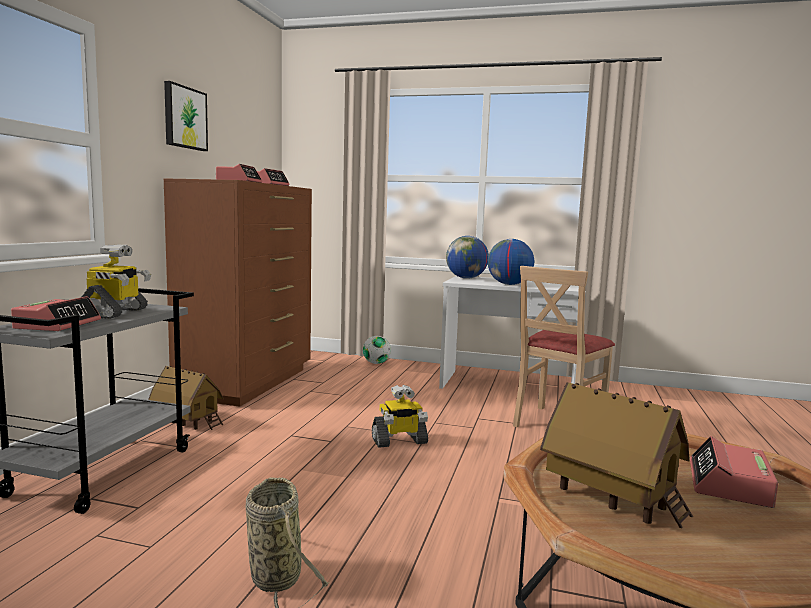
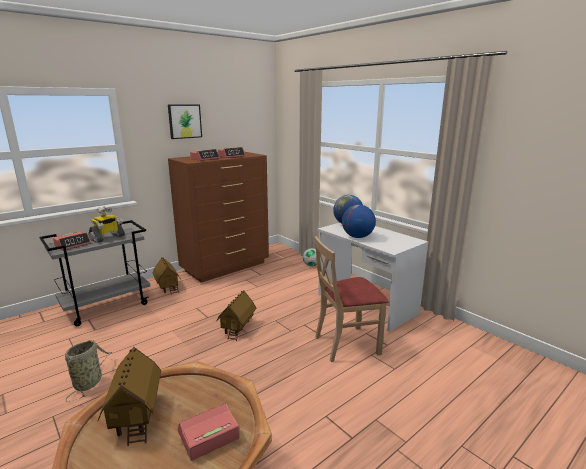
camera: 35 degrees right, 10 degrees up
toy robot [372,385,428,448] -> toy house [216,290,256,341]

